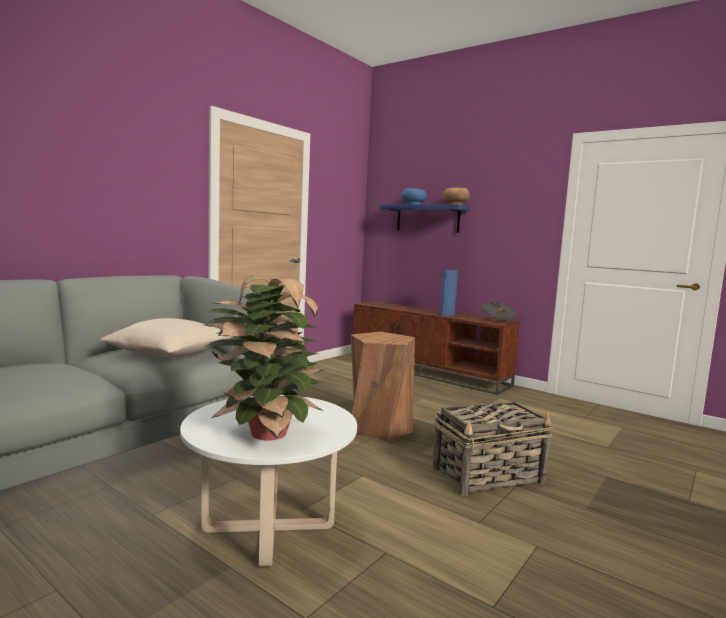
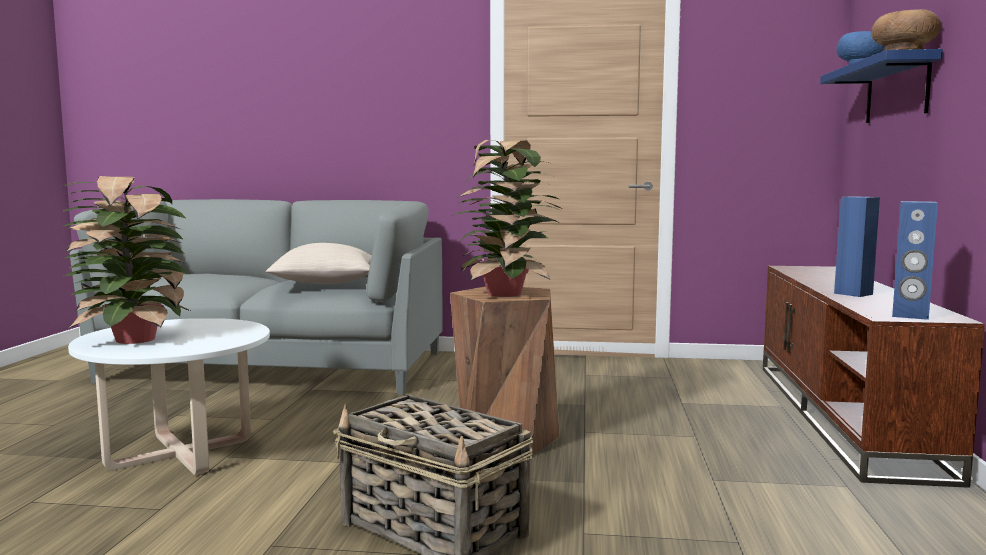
camera: 60 degrees right, 0 degrees up
newspaper [480,302,517,321] -> blue speaker [892,201,938,320]
none -> potted plant [454,140,562,297]

